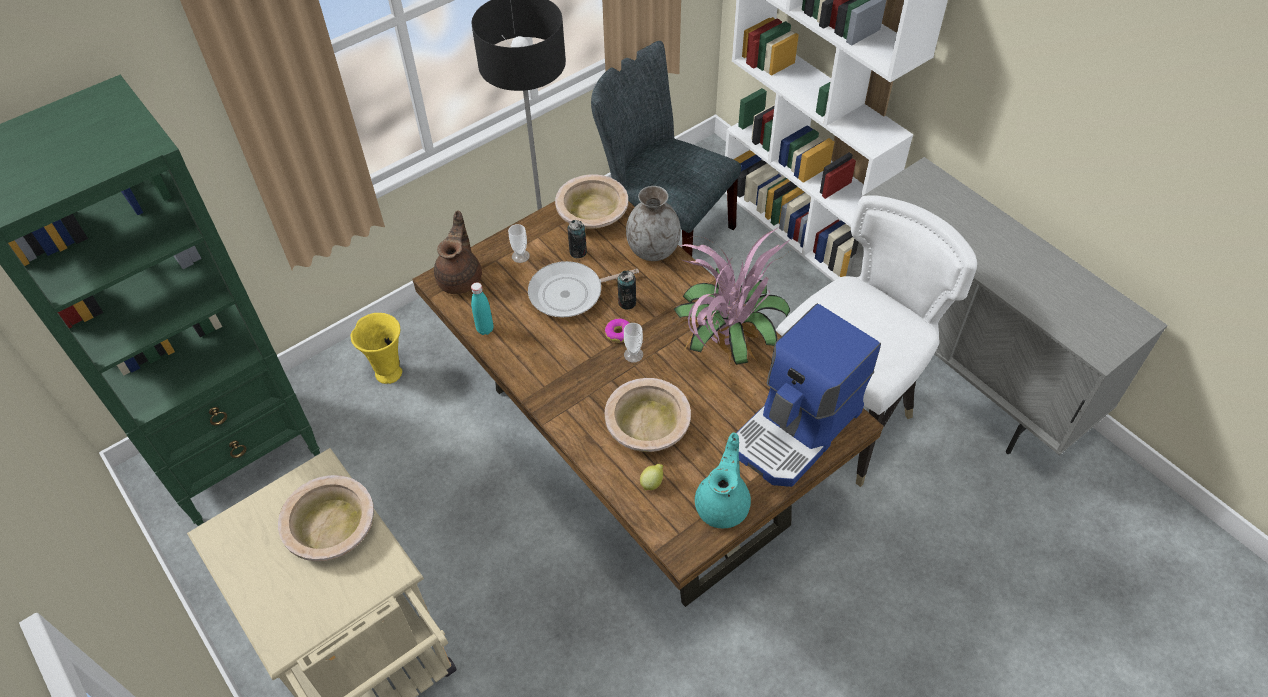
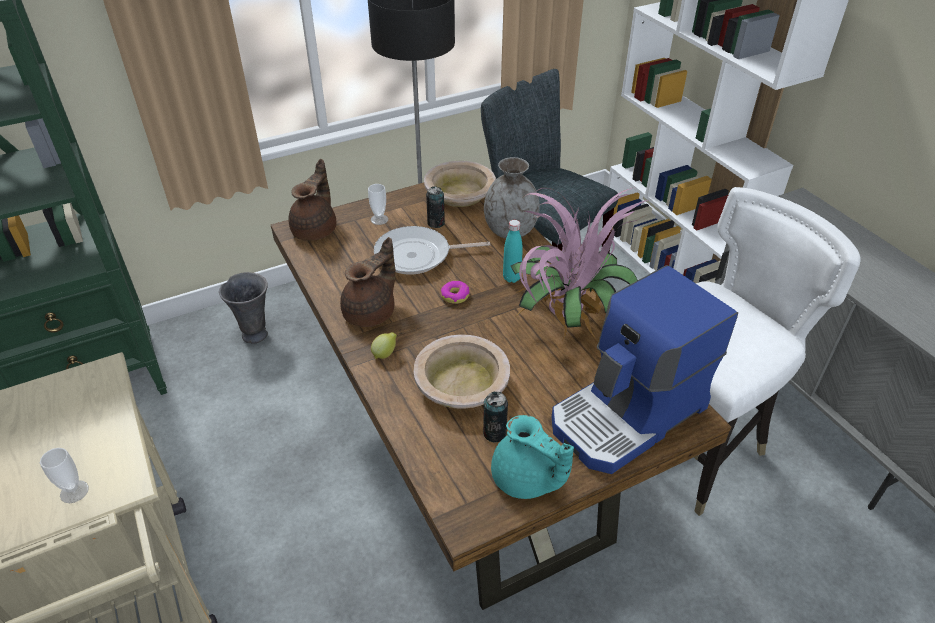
camera: 10 degrees right, 10 degrees down
beige bowl [278,475,374,561] -> none
yellow vase [351,313,402,384] -> grey vase [219,272,268,344]
turquoise bottle [471,282,494,335] -> turquoise bottle moved to [503,220,523,283]
can [617,270,636,310] -> can moved to [483,392,508,443]
cup [624,323,643,363] -> cup moved to [40,448,89,503]
lemon [640,464,663,491] -> lemon moved to [371,332,397,359]
turquoise teapot [695,432,751,528] -> turquoise teapot turned 105 degrees clockwise [491,415,574,499]
none -> brown teapot [340,237,395,327]

